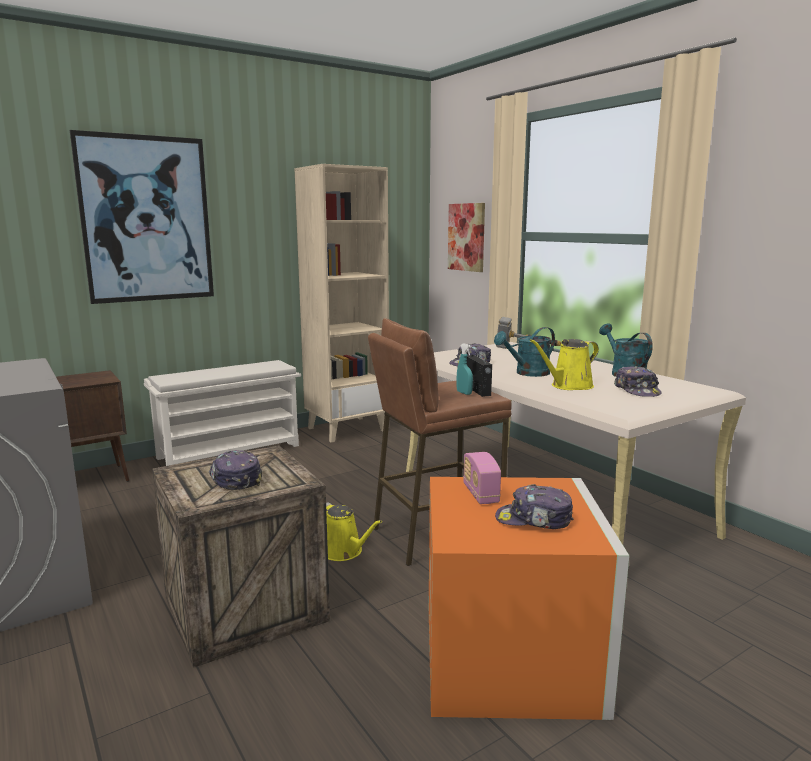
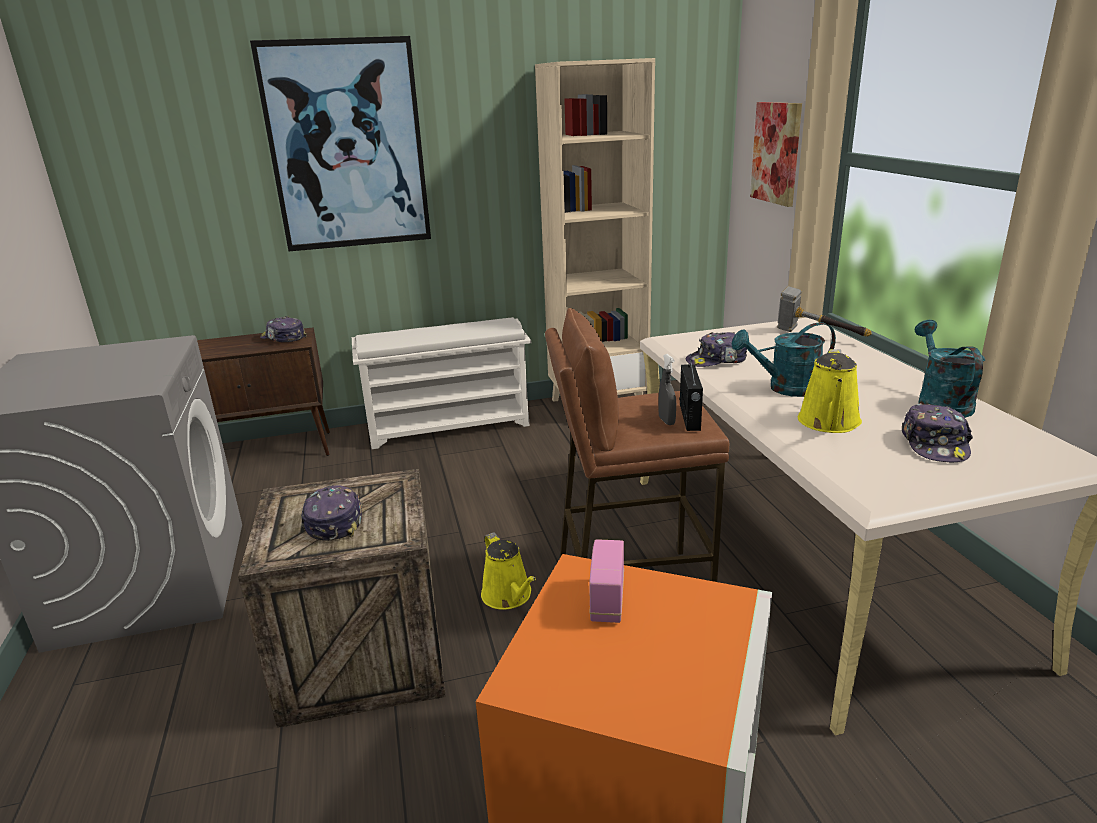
camera: 20 degrees right, 10 degrees up
turquoise spray bottle [457,343,473,395] -> grey spray bottle [658,354,676,425]
cap [495,484,573,529] -> cap moved to [260,316,307,342]
yellow watering can [530,339,599,390] -> yellow watering can turned 60 degrees counterclockwise [798,349,862,433]

